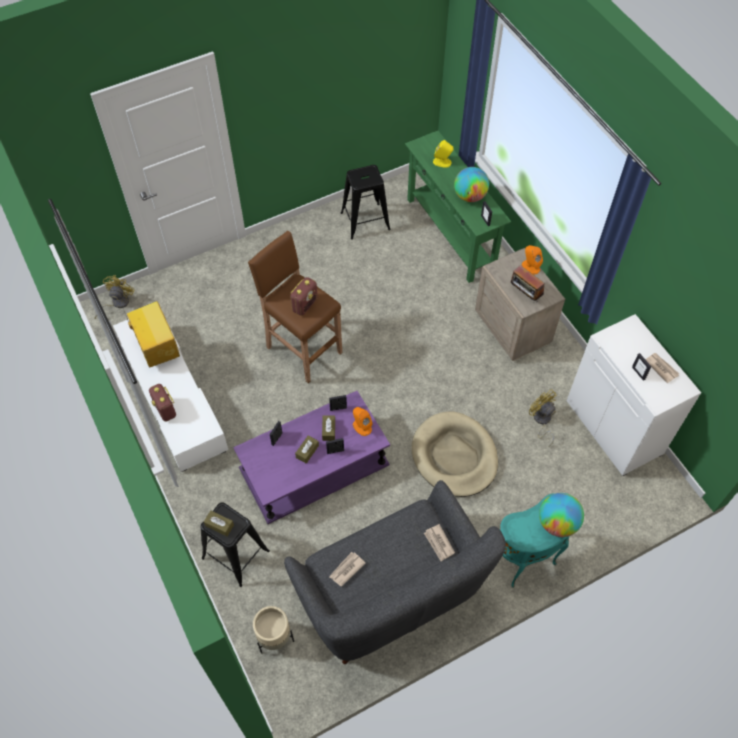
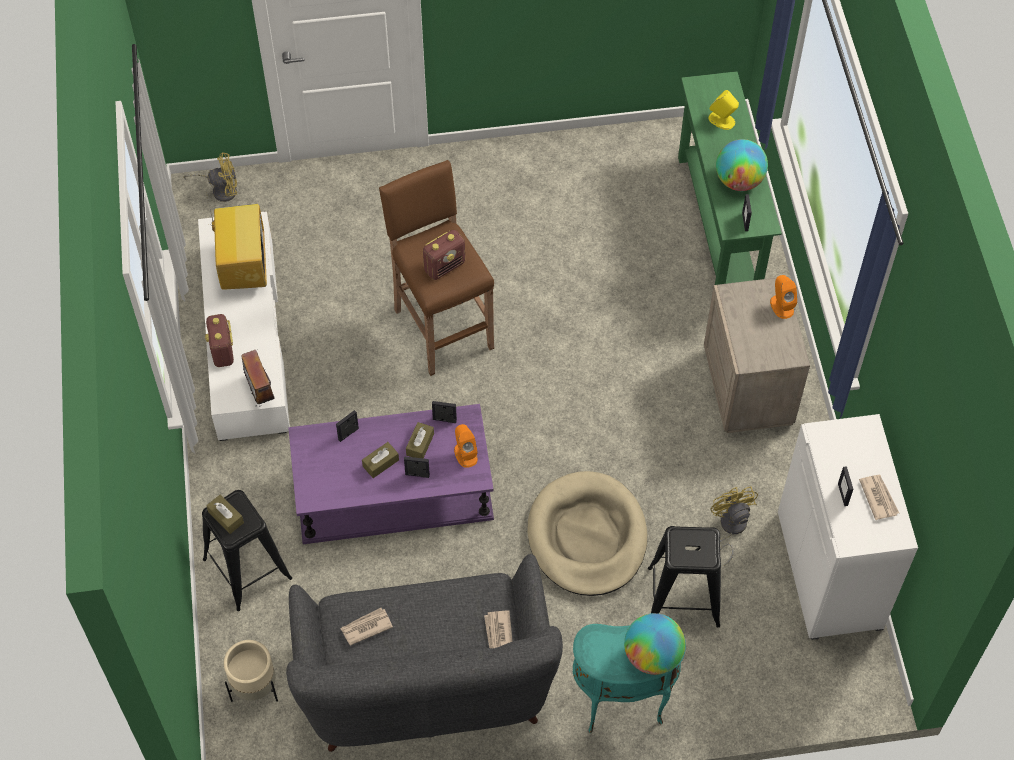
camera: 20 degrees right, 0 degrees up
yellow fan [95,275,135,319] -> yellow fan turned 45 degrees clockwise [183,152,237,202]
black stool [341,165,391,240] -> black stool moved to [648,526,721,627]
radio [511,265,545,302] -> radio moved to [238,350,277,407]

